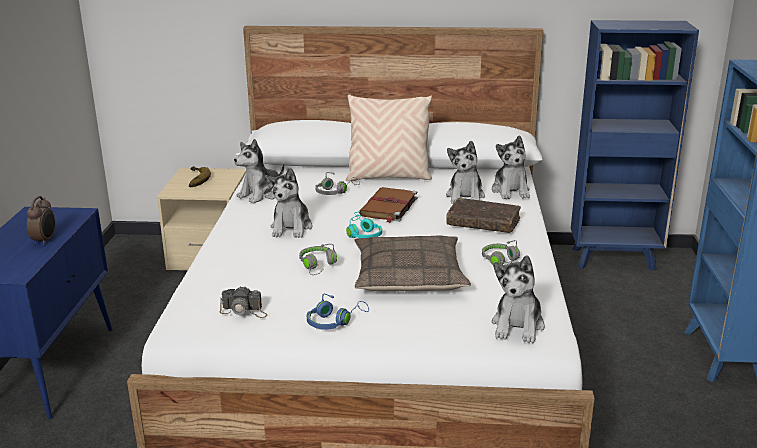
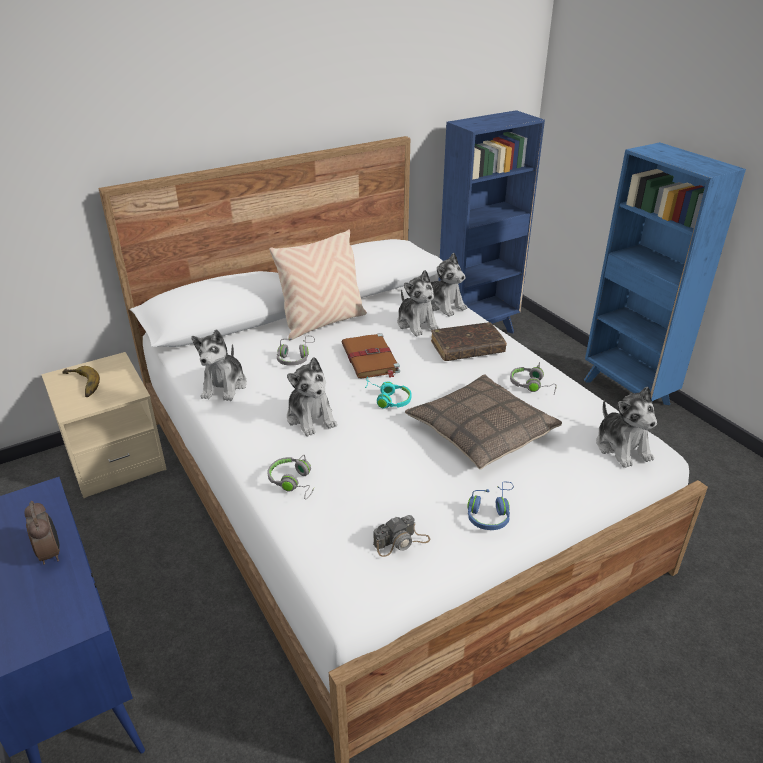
camera: 35 degrees left, 10 degrees up
grey headphones [299,244,337,275] -> grey headphones moved to [267,455,314,500]

